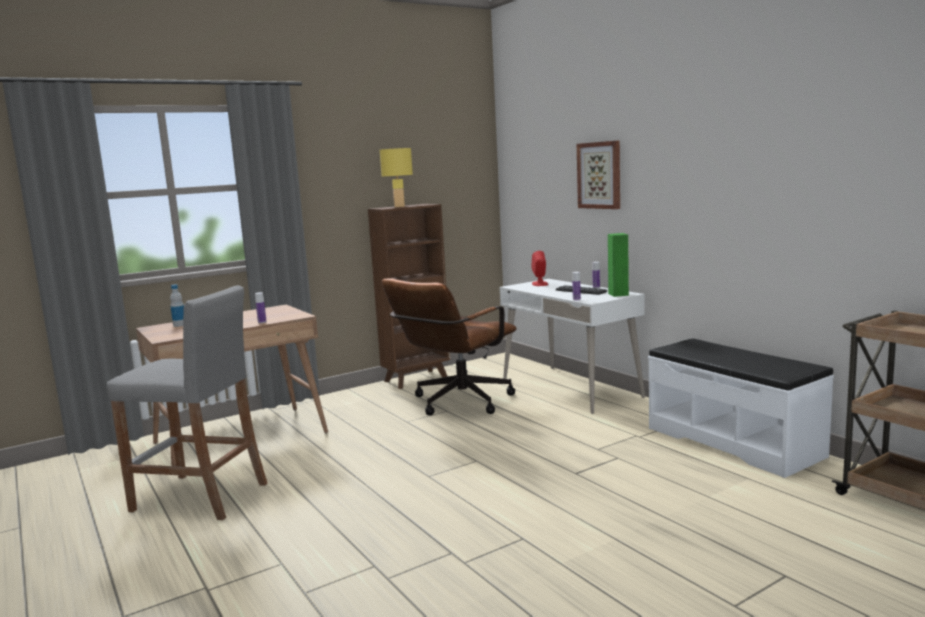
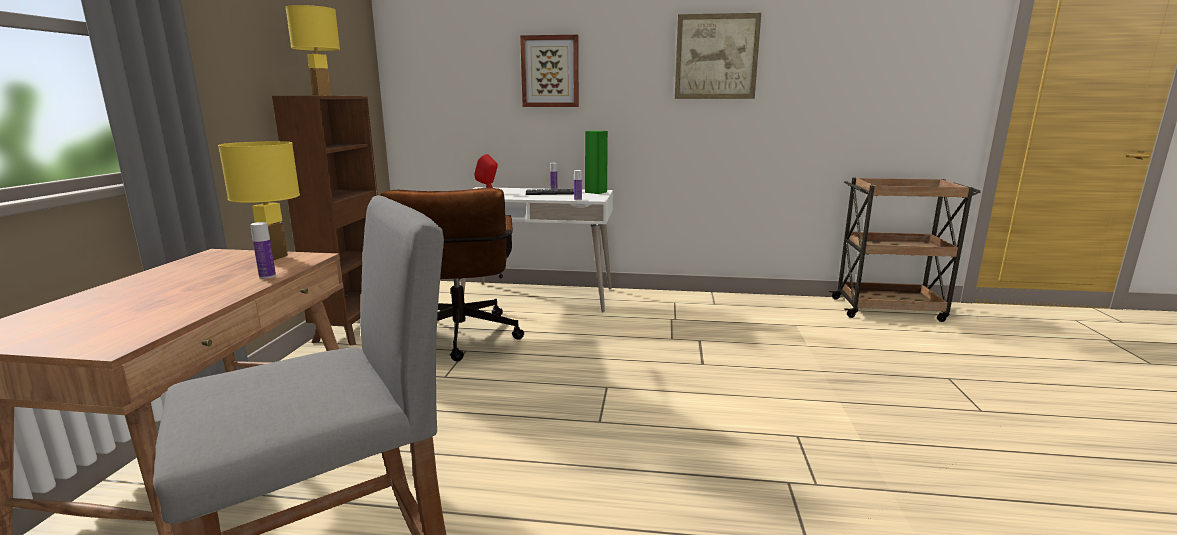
camera: 50 degrees left, 5 degrees up
bottle [170,284,184,327] -> none
white bench [648,338,834,478] -> none
none -> yellow table lamp [218,141,300,260]
none -> picture [675,13,761,99]

